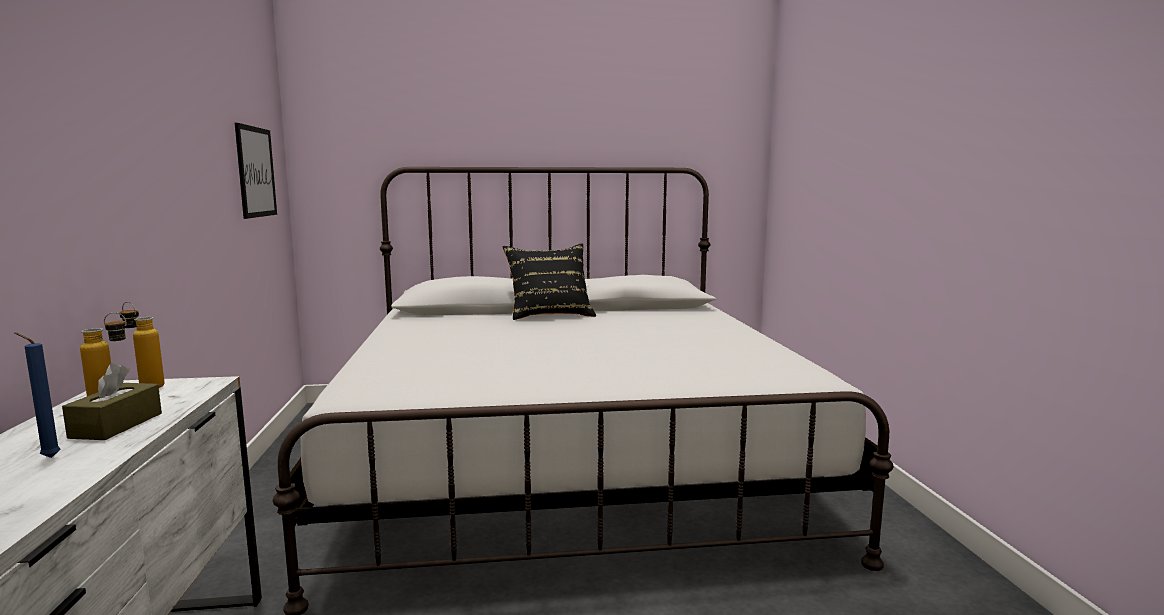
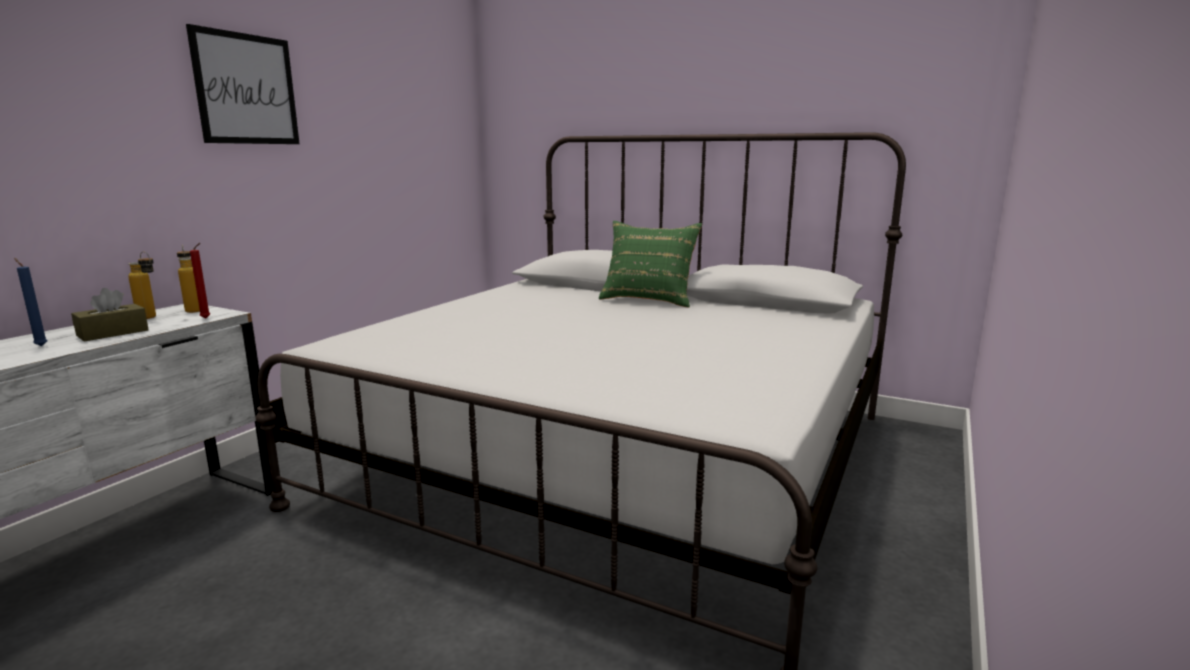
camera: 35 degrees right, 5 degrees up
picture [235,123,277,219] -> picture moved to [186,24,300,144]
black pillow [503,243,596,320] -> green pillow [599,221,702,307]
none -> red candle [190,243,210,319]

